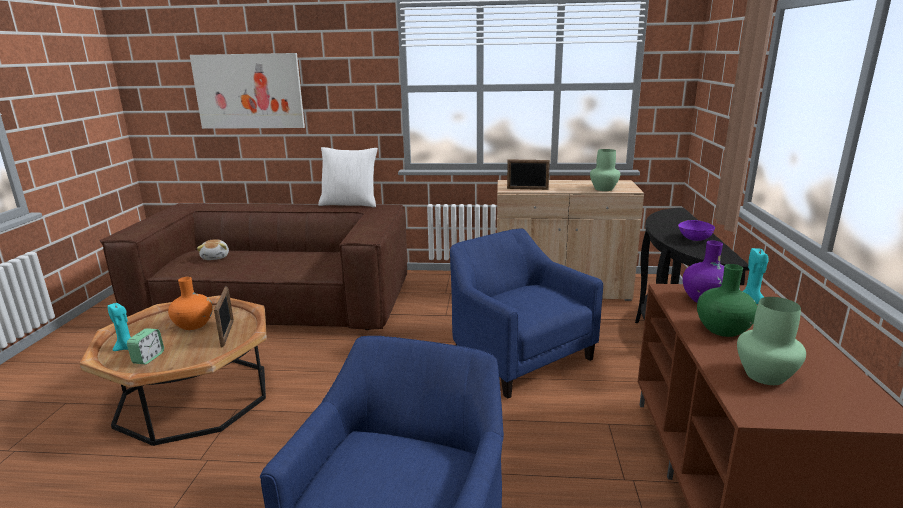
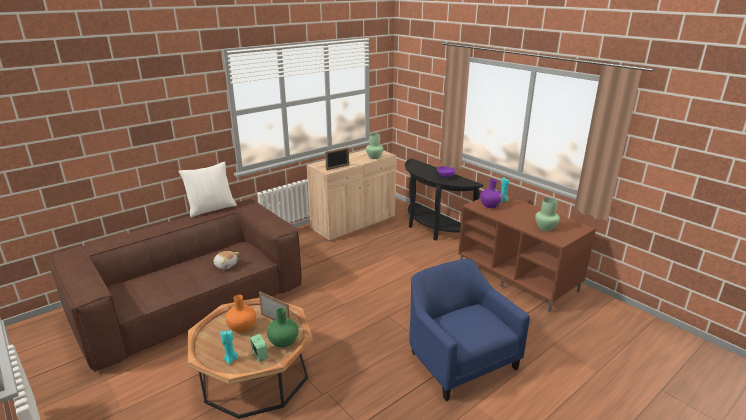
camera: 45 degrees left, 5 degrees up
picture [190,53,305,129] -> none
plush toy [197,239,229,260] -> plush toy moved to [213,251,239,269]
blue armchair [450,228,603,399] -> none
green vase [697,264,757,337] -> green vase moved to [267,308,298,348]

